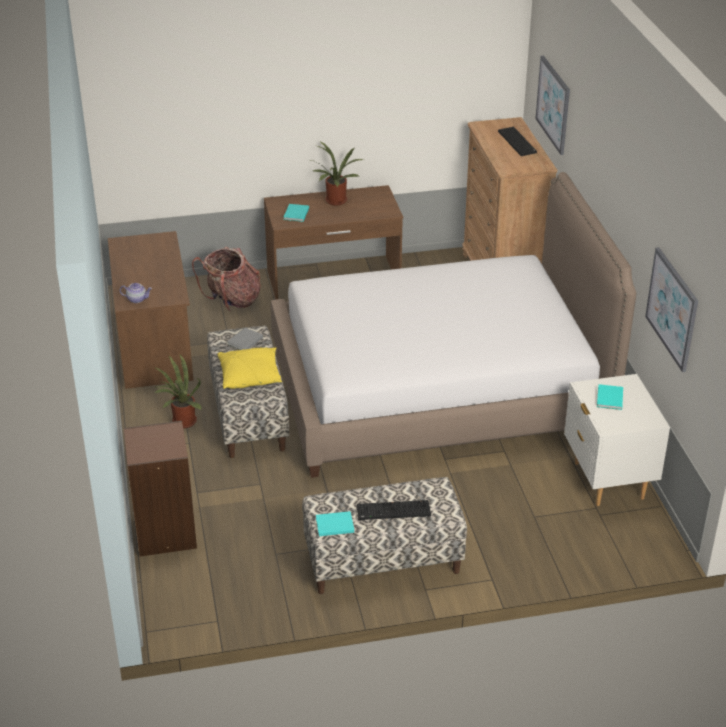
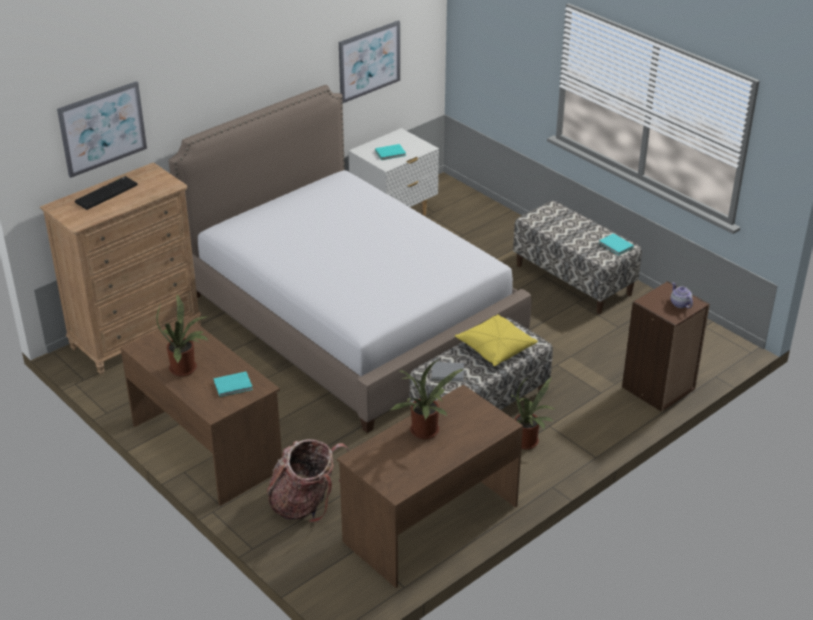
camera: 120 degrees left, 0 degrees up
teapot [120,283,152,303] -> teapot moved to [671,282,693,308]
keyboard [357,500,431,520] -> none
none -> potted plant [390,359,463,439]

